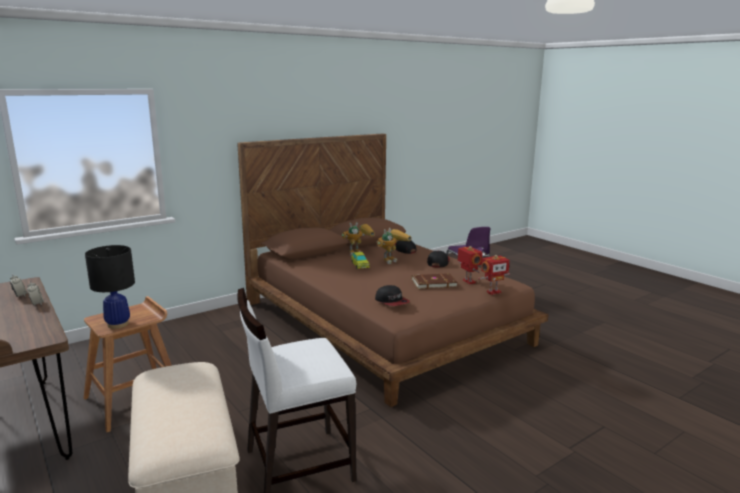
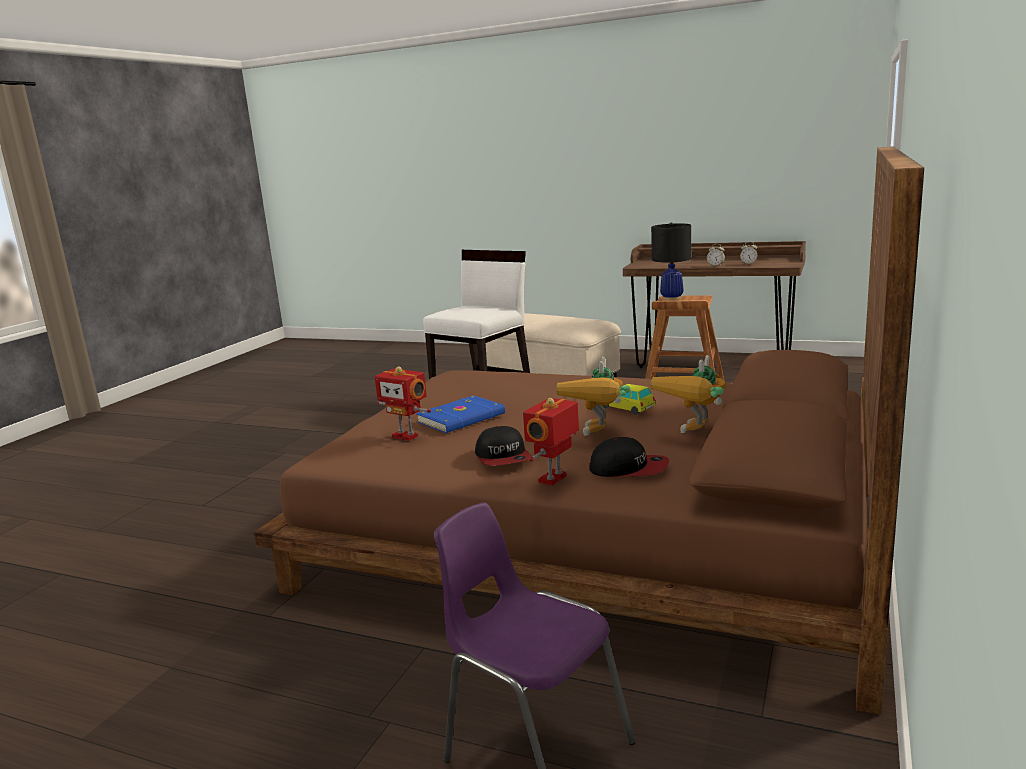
camera: 150 degrees right, 0 degrees up
cap [375,285,410,306] -> none
brown book [412,273,458,289] -> blue book [416,395,505,433]
toy robot [478,255,510,295] -> toy robot moved to [523,398,579,486]

